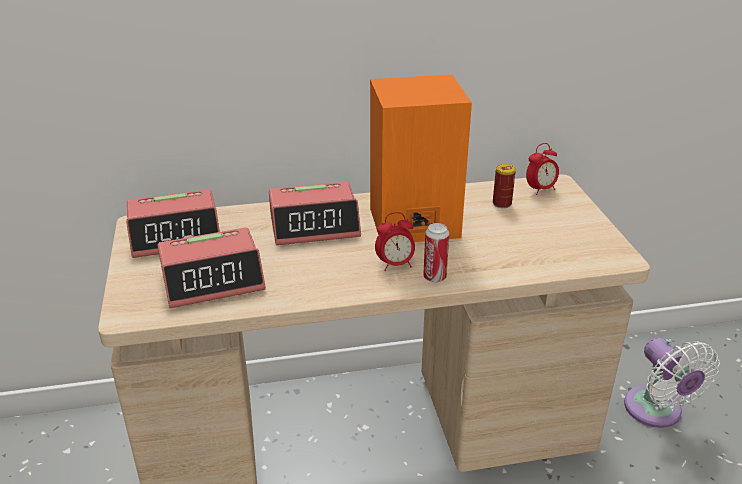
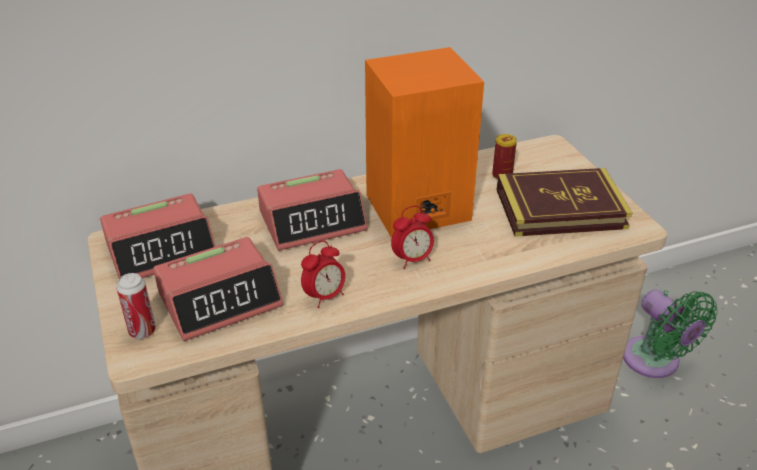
camera: 10 degrees left, 5 degrees up
can [423,223,449,283] -> can moved to [116,273,156,339]
alarm clock [526,143,559,195] -> alarm clock moved to [301,241,345,308]
white fan [624,338,720,428] -> green fan [623,290,718,378]
none -> book [496,168,632,237]

